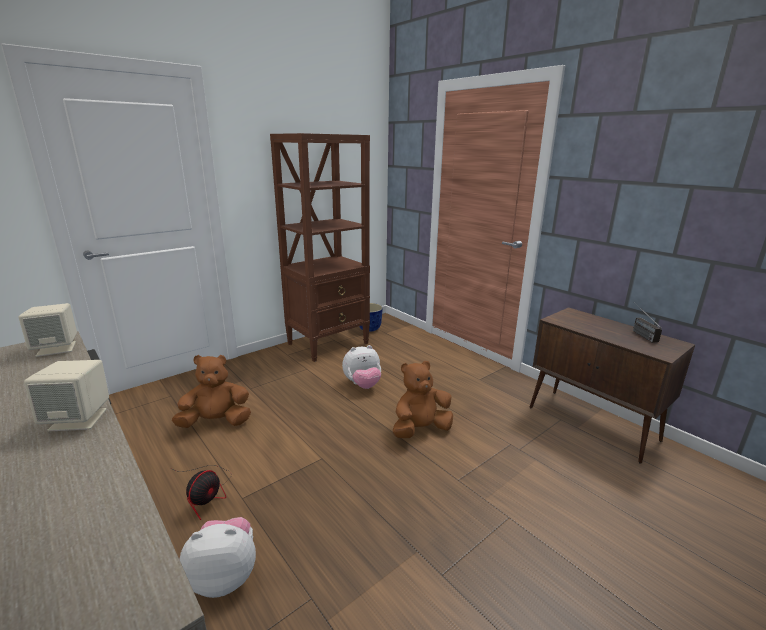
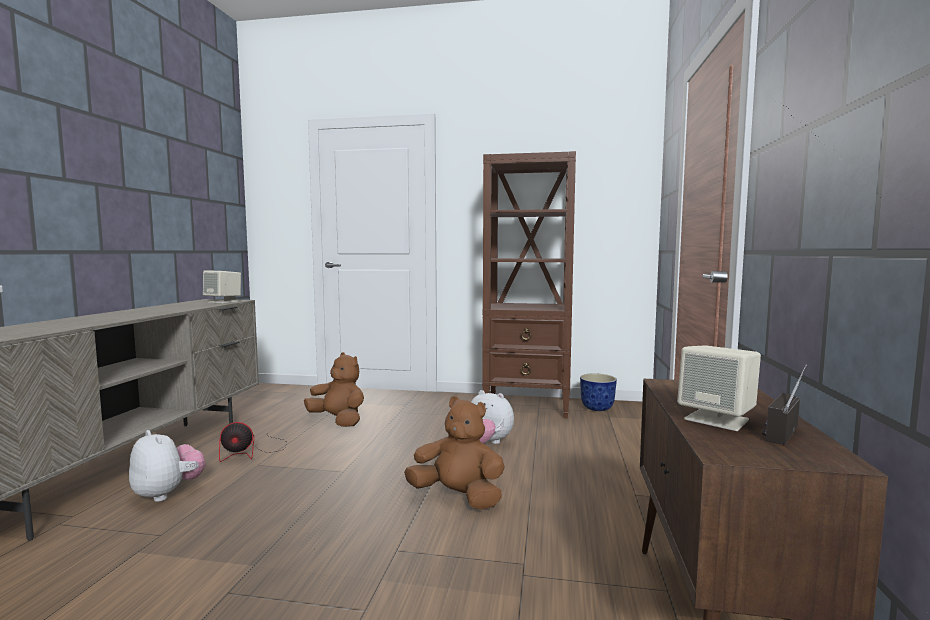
camera: 50 degrees right, 15 degrees down
beige speaker [24,360,109,431] -> beige speaker moved to [677,345,761,431]

